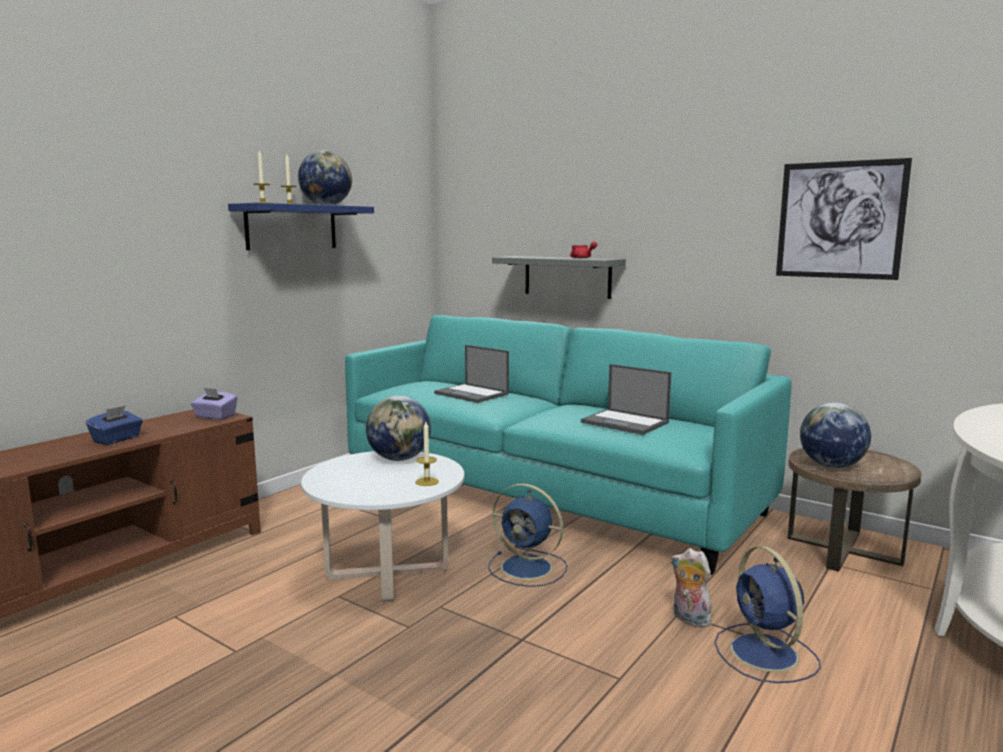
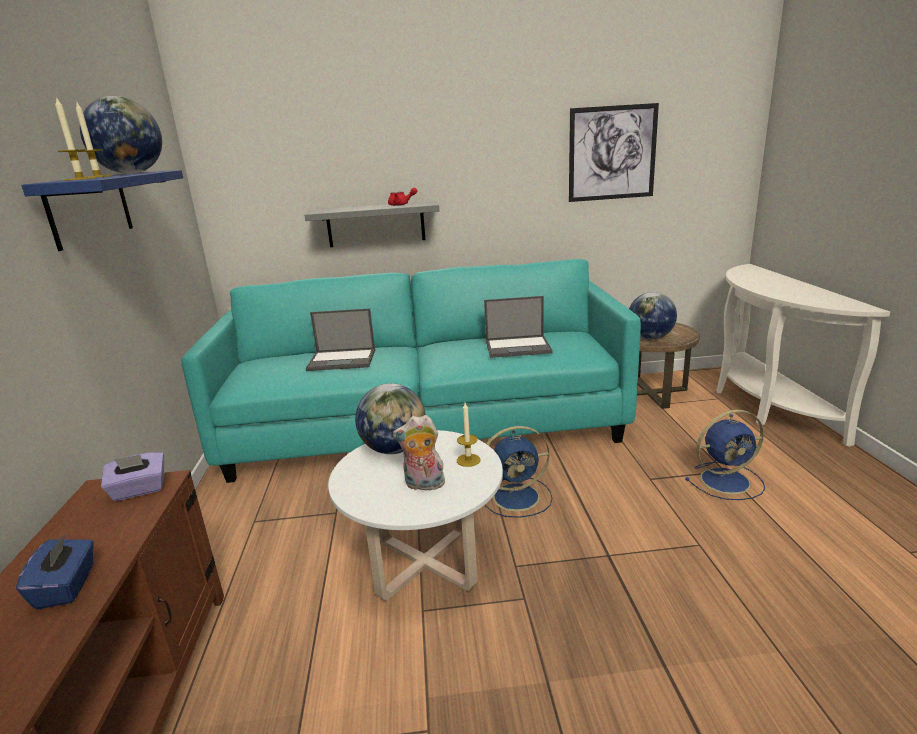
camera: 40 degrees left, 10 degrees up
plush toy [671,548,712,628] -> plush toy moved to [393,415,445,493]
blue fan [715,546,820,683] -> blue fan turned 45 degrees counterclockwise [685,410,765,500]

